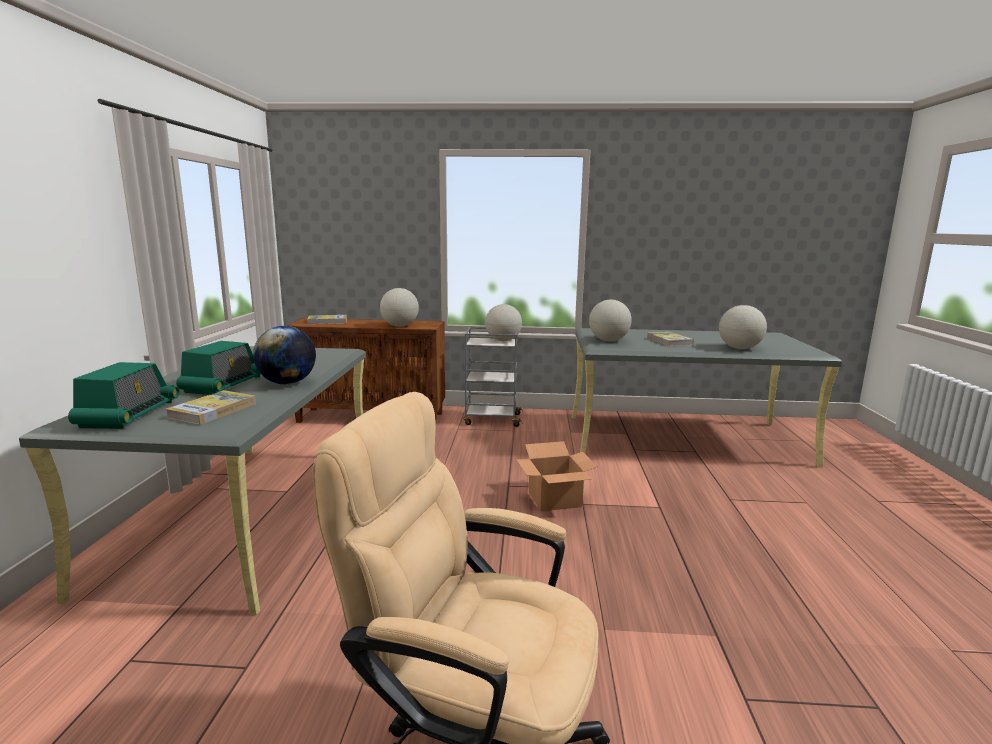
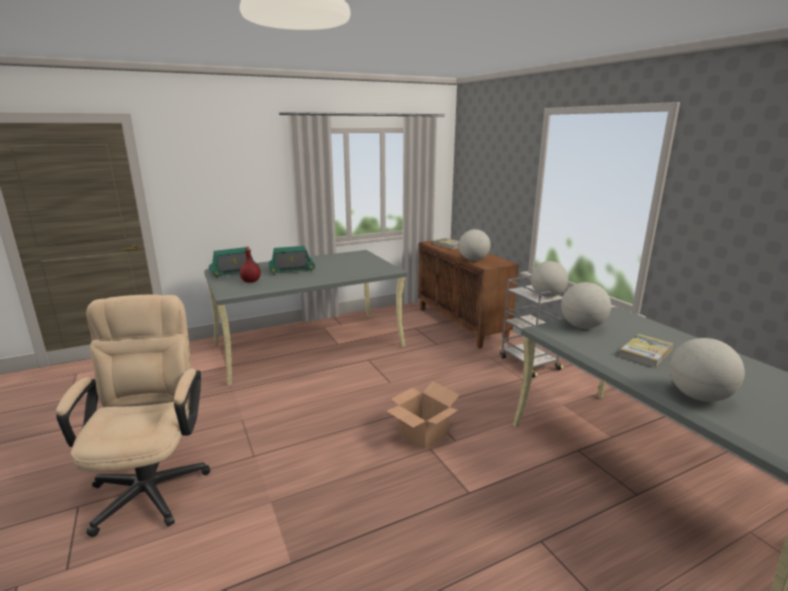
camera: 60 degrees right, 5 degrees up
book [166,390,256,425] -> red bottle [240,247,261,283]
globe [253,326,316,384] -> none

